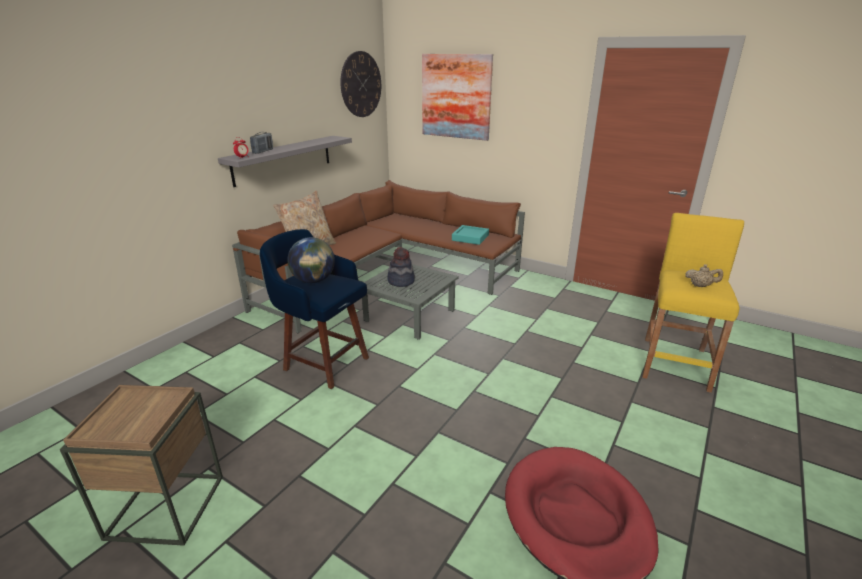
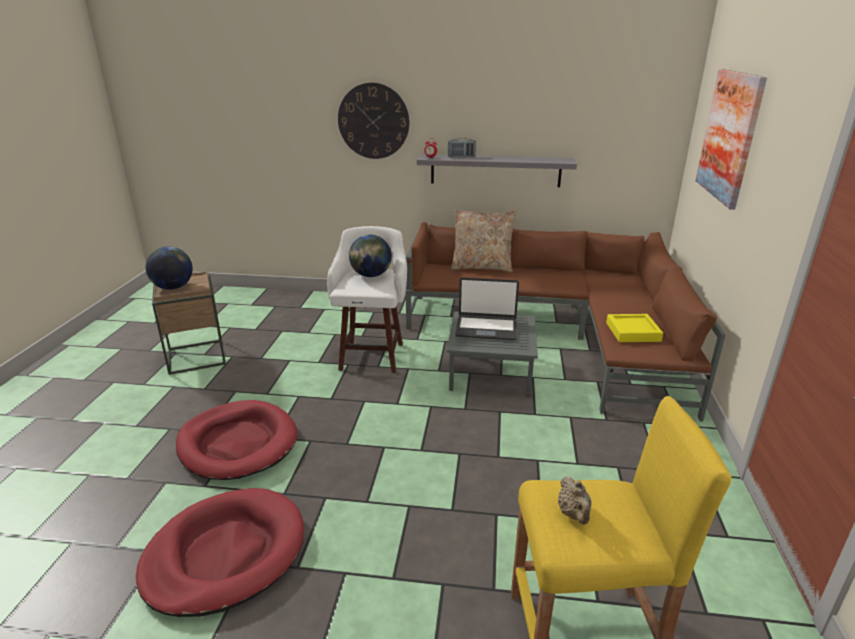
camera: 65 degrees right, 0 degrees up
blue stool [260,229,369,389] -> white stool [327,226,407,373]
wall clock [340,51,381,117] -> wall clock moved to [338,83,409,159]
hat [387,247,415,287] -> laptop [455,278,519,340]
turquoise tray [452,225,489,245] -> yellow tray [606,314,663,342]
none -> globe [145,247,193,290]
none -> red dog bed [176,400,298,480]

